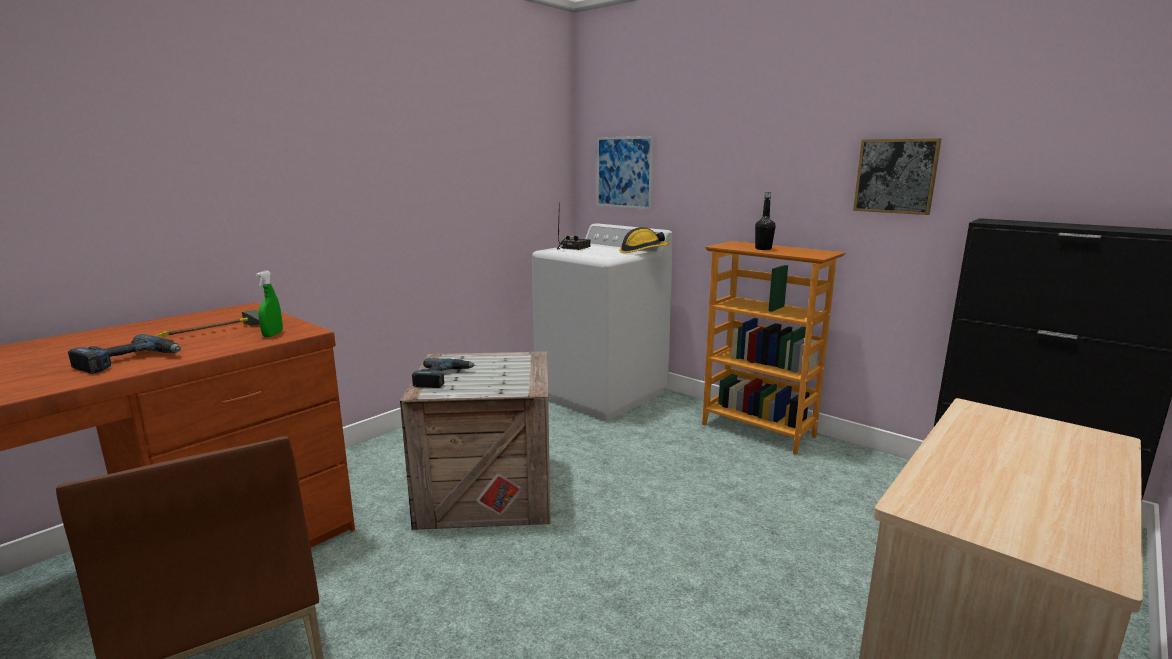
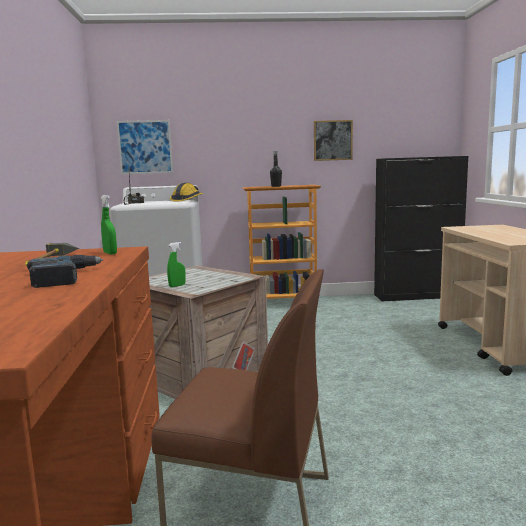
camera: 45 degrees left, 5 degrees down
power drill [412,358,475,388] -> green spray bottle [167,242,186,287]

